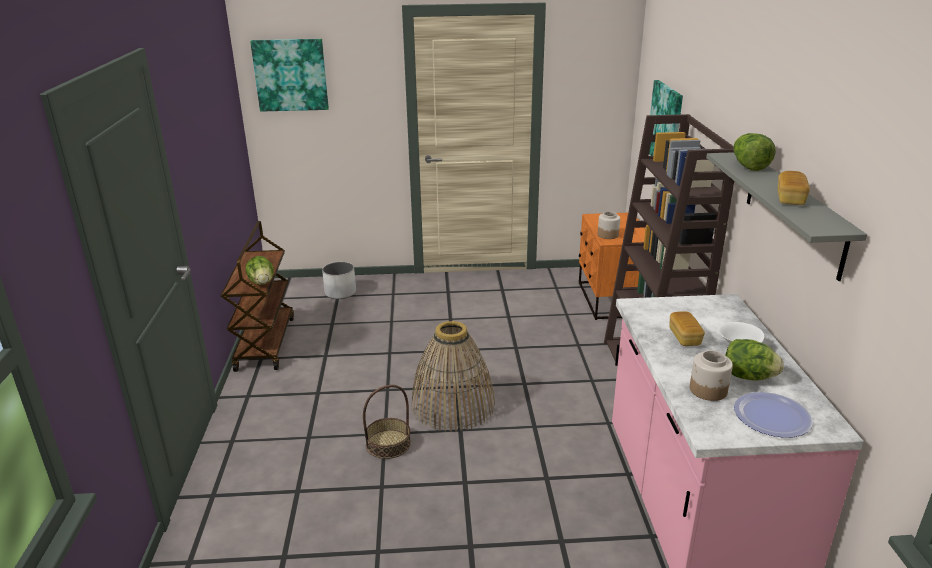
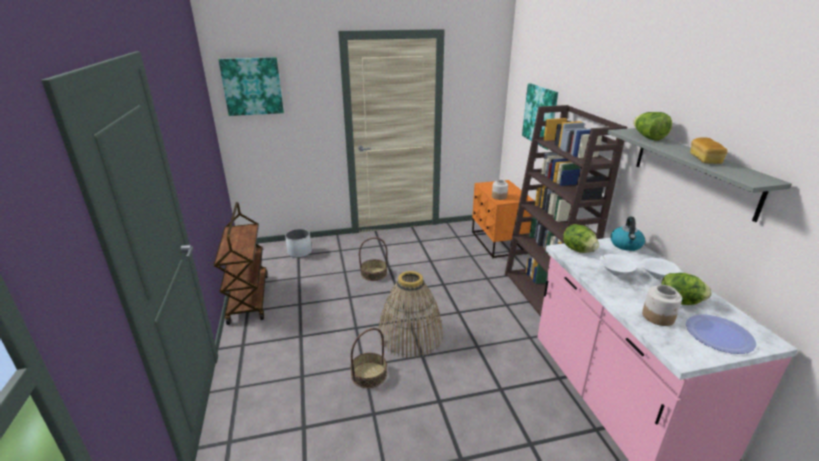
camera: 10 degrees left, 0 degrees up
lettuce [246,256,274,285] -> lettuce moved to [563,224,599,253]
bread [670,311,705,346] -> white bowl [599,254,636,276]
none -> basket [359,237,387,281]
none -> kettle [611,217,645,251]

